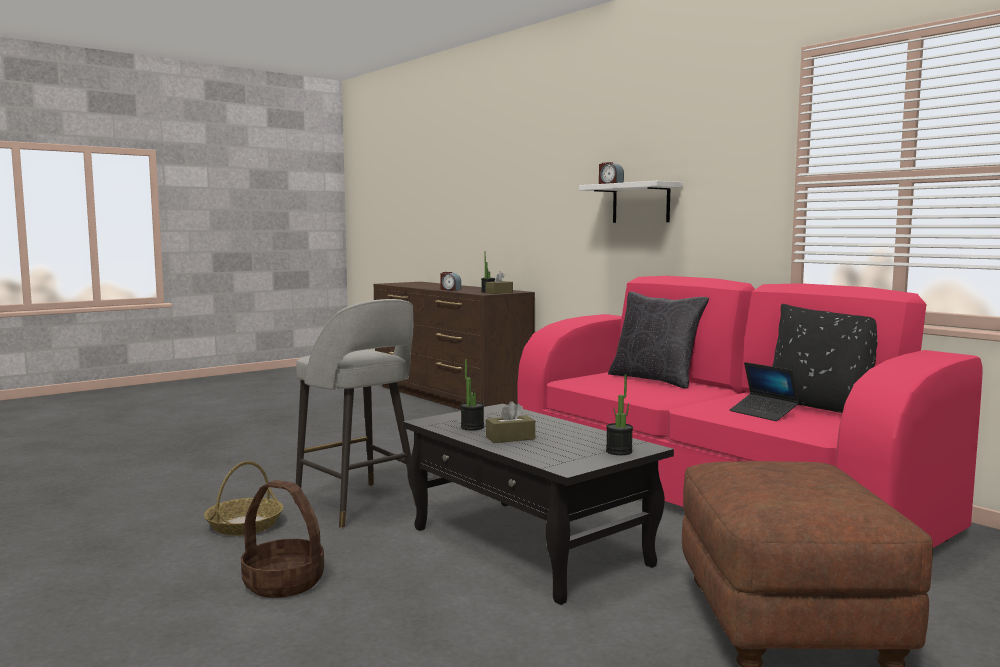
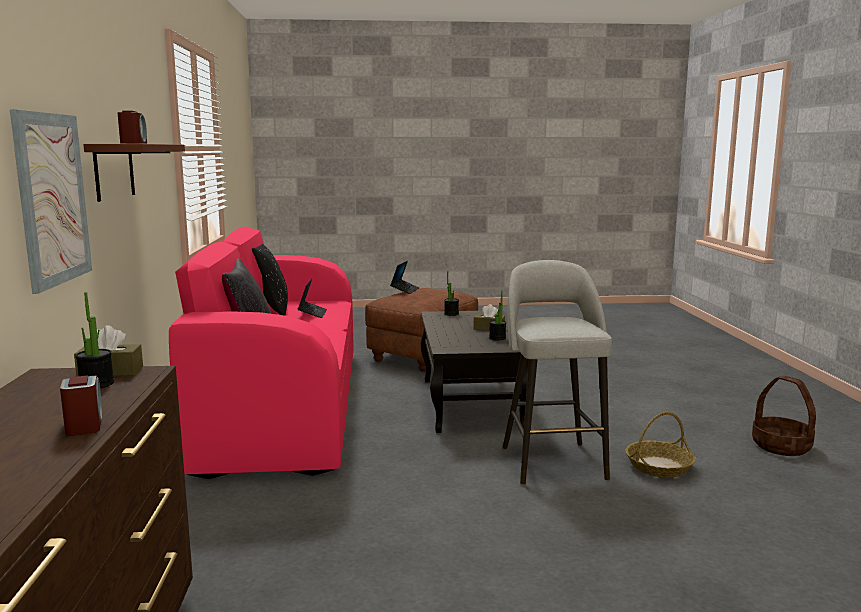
camera: 145 degrees left, 5 degrees up
basket [241,480,324,598] -> basket moved to [752,376,816,456]
white shelf [579,181,682,223] -> brown shelf [83,144,185,202]
none -> picture [10,109,92,294]
none -> laptop [390,261,419,294]

